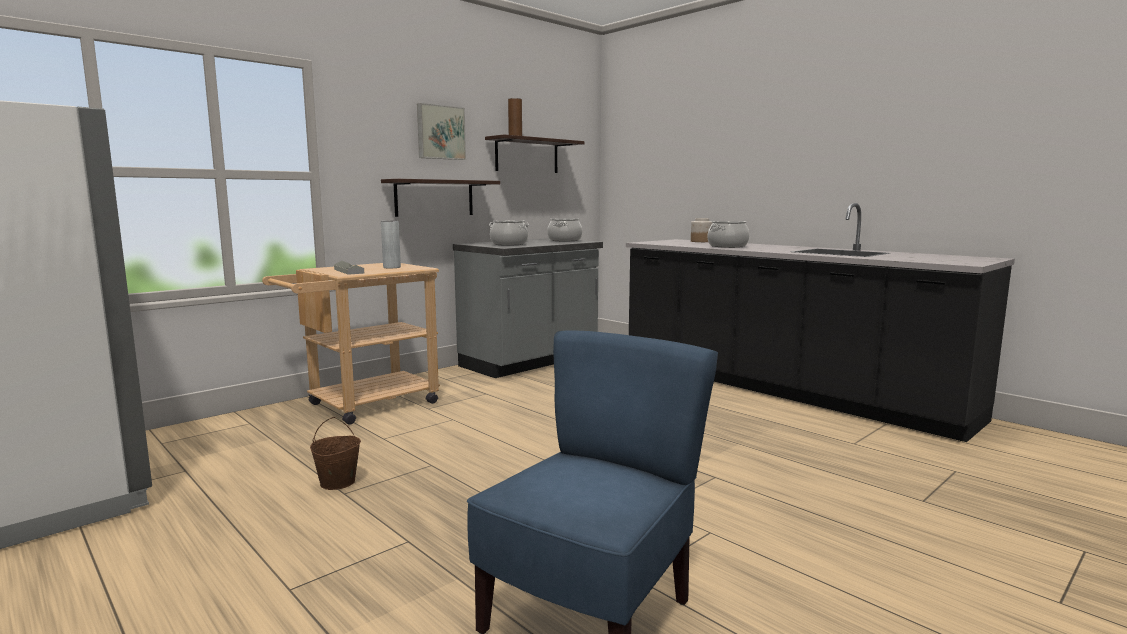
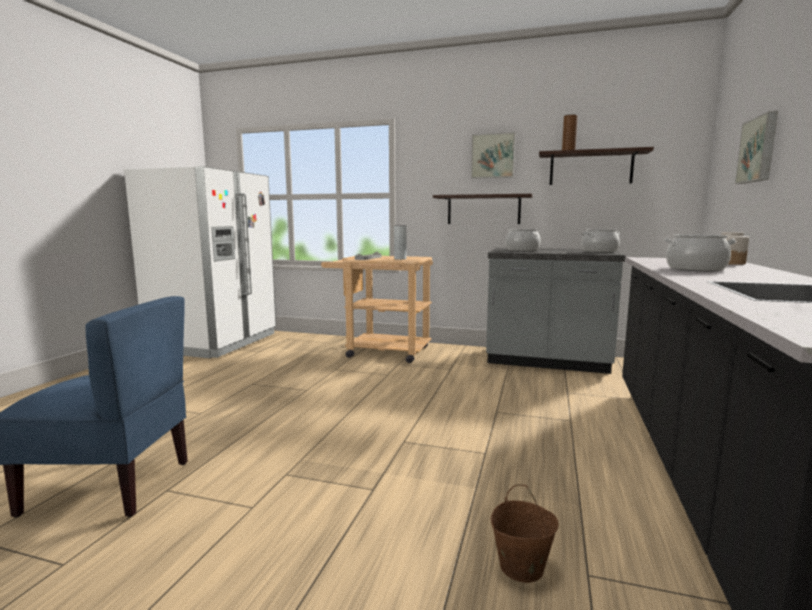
camera: 60 degrees right, 0 degrees up
brown bucket [310,417,361,490] -> brown bucket moved to [491,484,559,583]
none -> picture [735,111,778,184]

